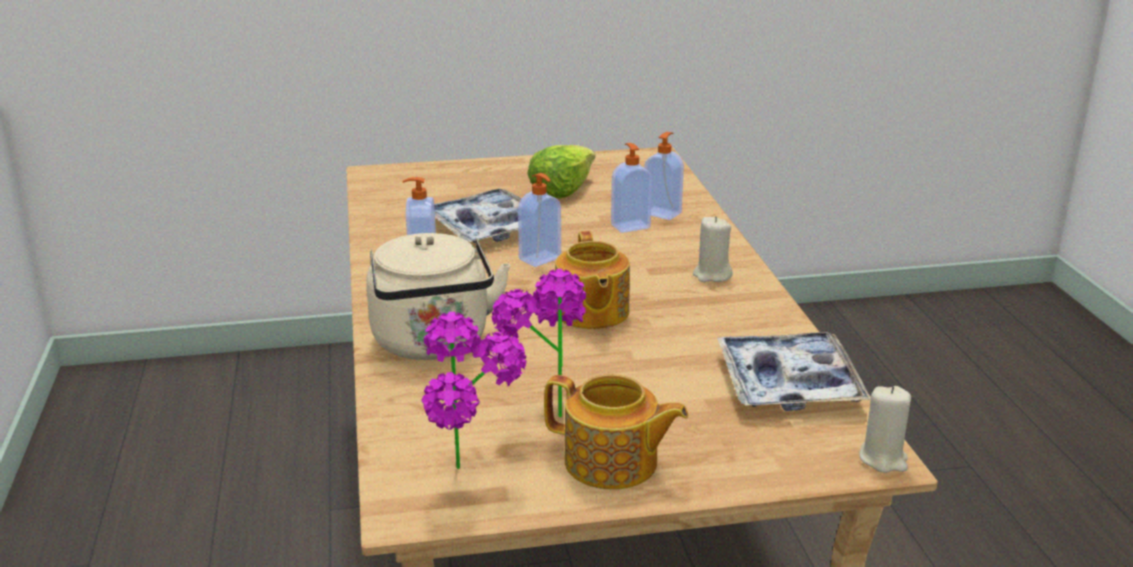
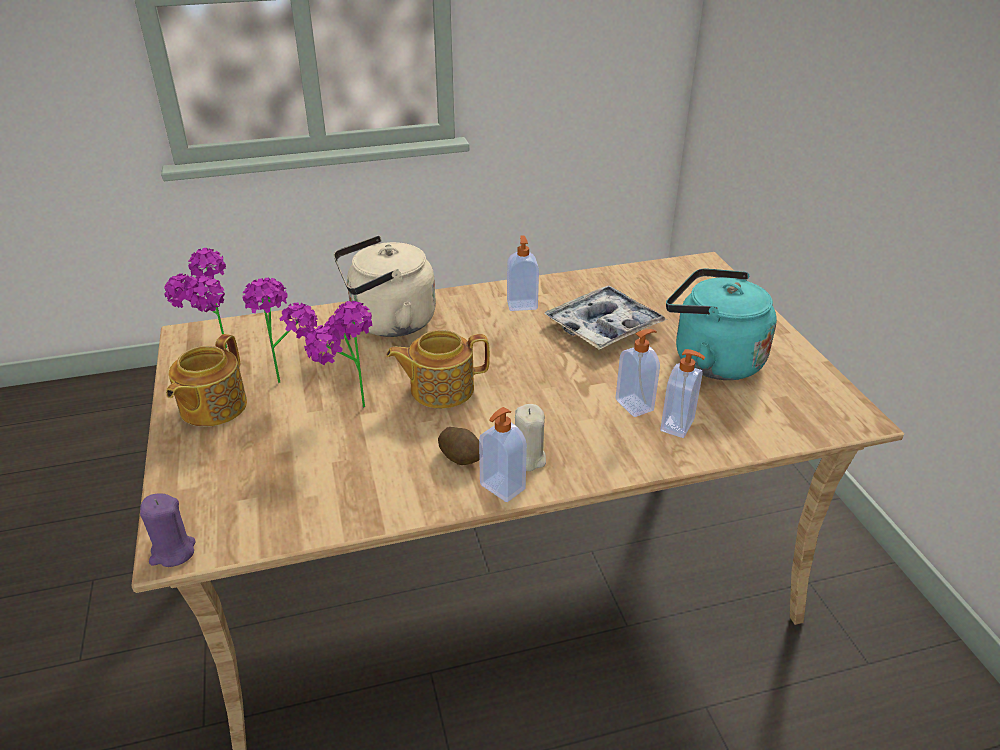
camera: 85 degrees right, 10 degrees up
soap dispenser [518,173,561,267] -> soap dispenser moved to [479,407,527,502]
lettuce [527,145,595,198] -> turquoise kettle [666,268,777,380]
tray [717,332,871,411] -> none
beige candle [859,386,911,473] -> purple candle [140,493,196,567]
none -> potted plant [304,301,373,408]
none -> potato [438,427,479,465]

